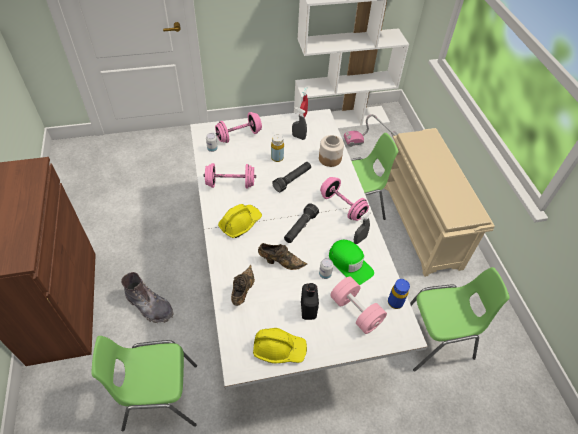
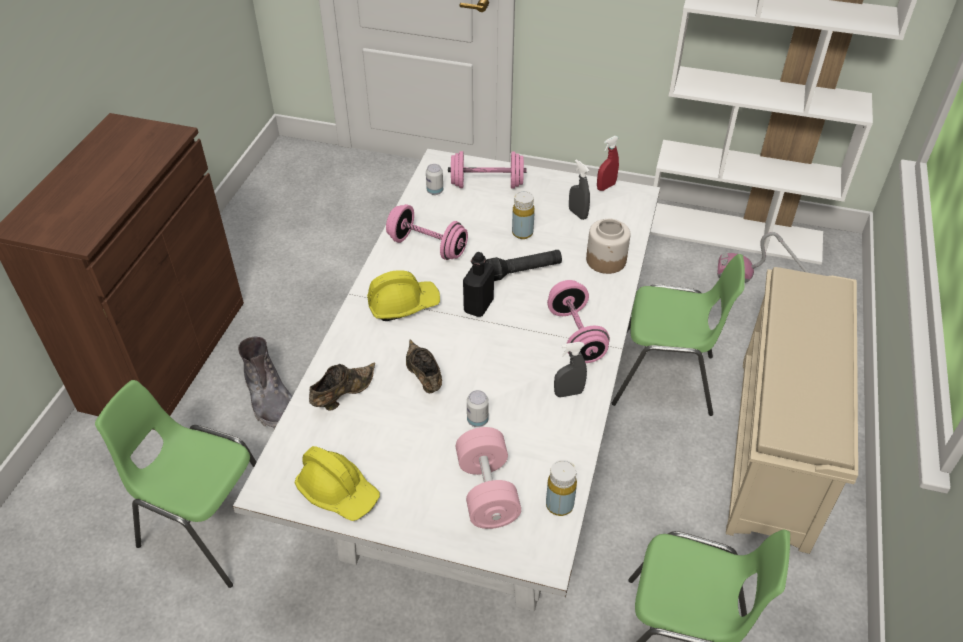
camera: 30 degrees right, 5 degrees down
brown shoe [258,243,308,270] -> brown shoe turned 150 degrees counterclockwise [406,339,442,393]
black flashlight [284,203,319,243] -> none
black bottle [301,283,319,320] -> black bottle moved to [463,252,494,317]
green cap [329,240,374,285] -> none
blue bottle [388,279,410,309] -> yellow bottle [546,460,577,516]

